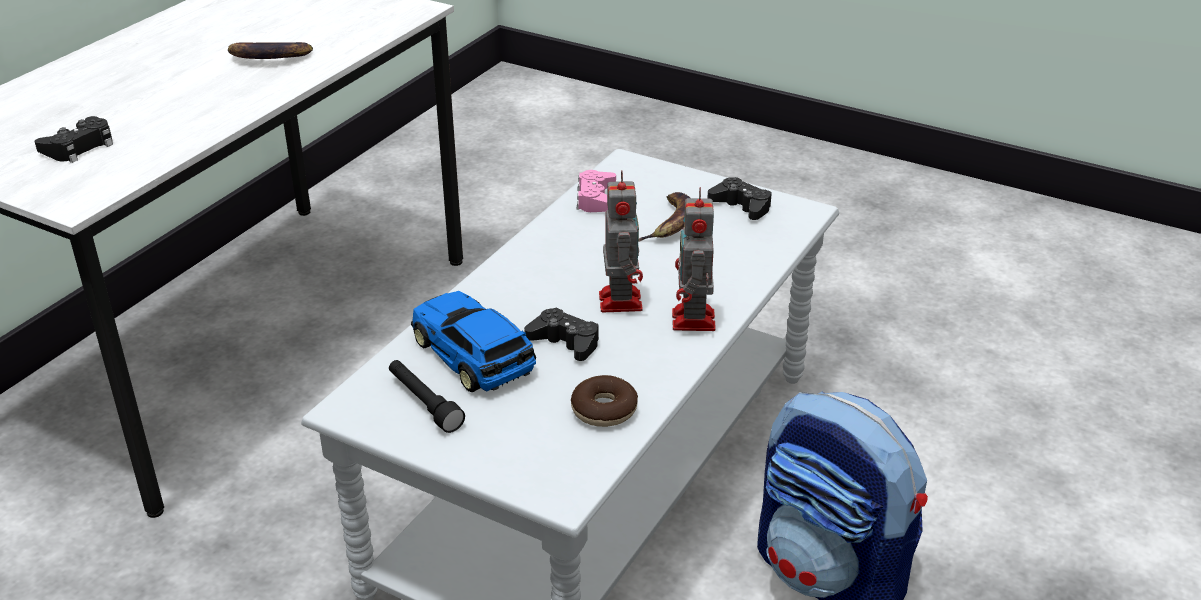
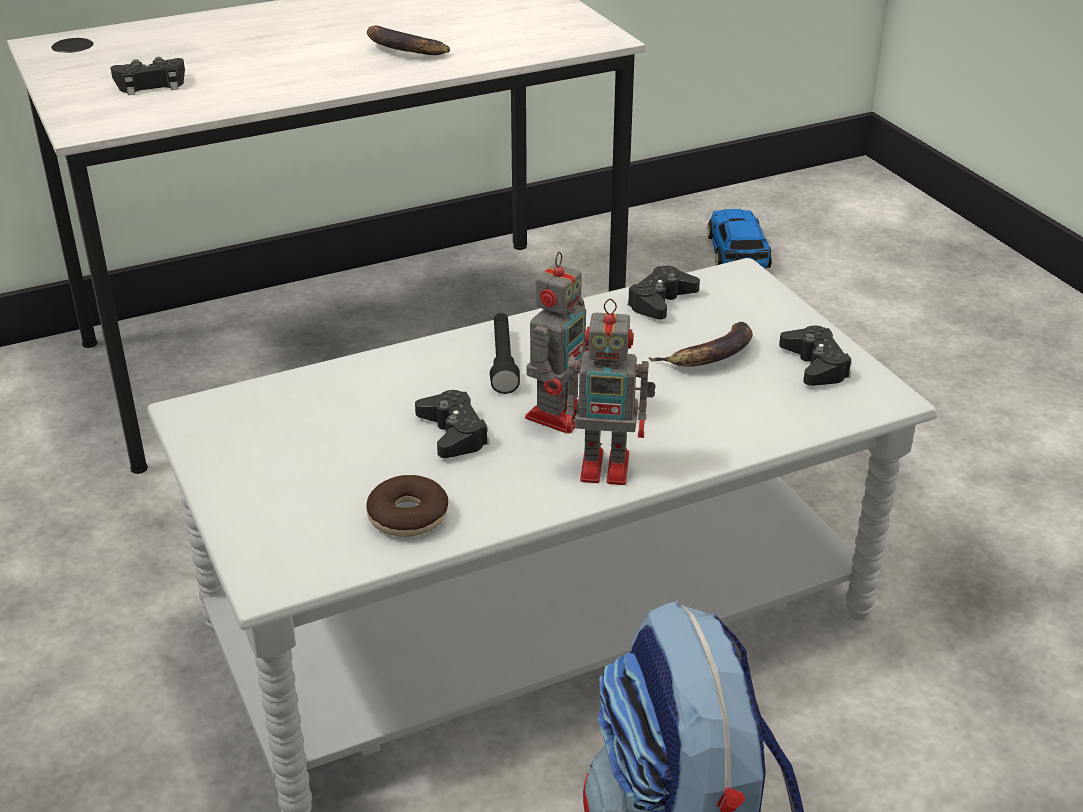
camera: 35 degrees right, 0 degrees up
black flashlight [389,360,465,433] -> black flashlight moved to [490,313,520,394]
toy car [411,291,536,392] -> toy car moved to [707,209,772,268]
pink game controller [577,170,616,212] -> black game controller [627,266,700,320]
toy robot [672,187,716,331] -> toy robot turned 120 degrees counterclockwise [566,299,656,485]

